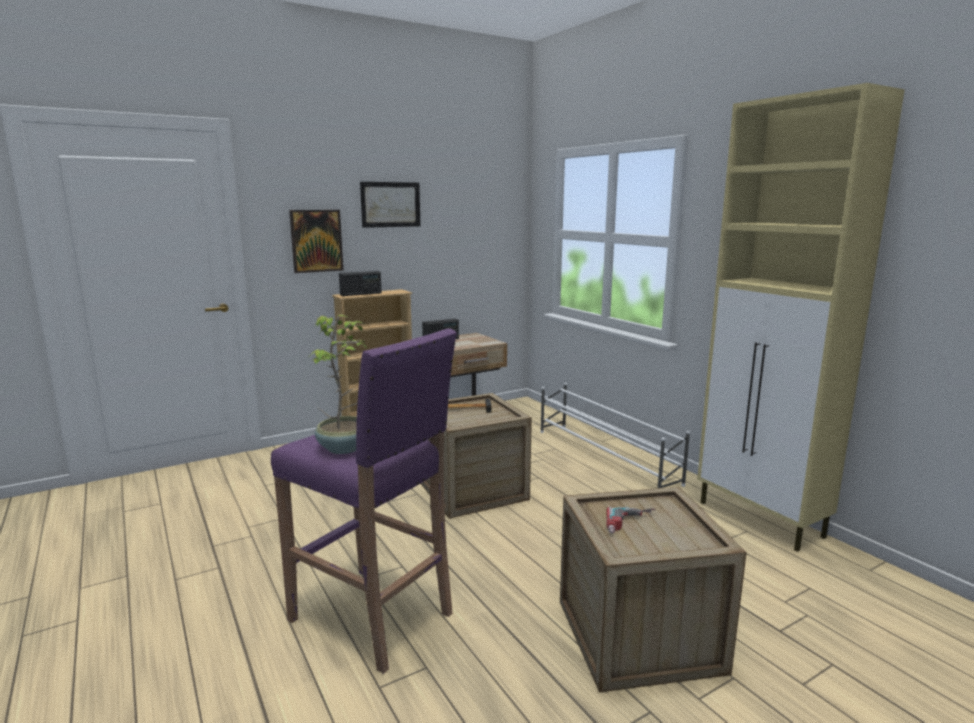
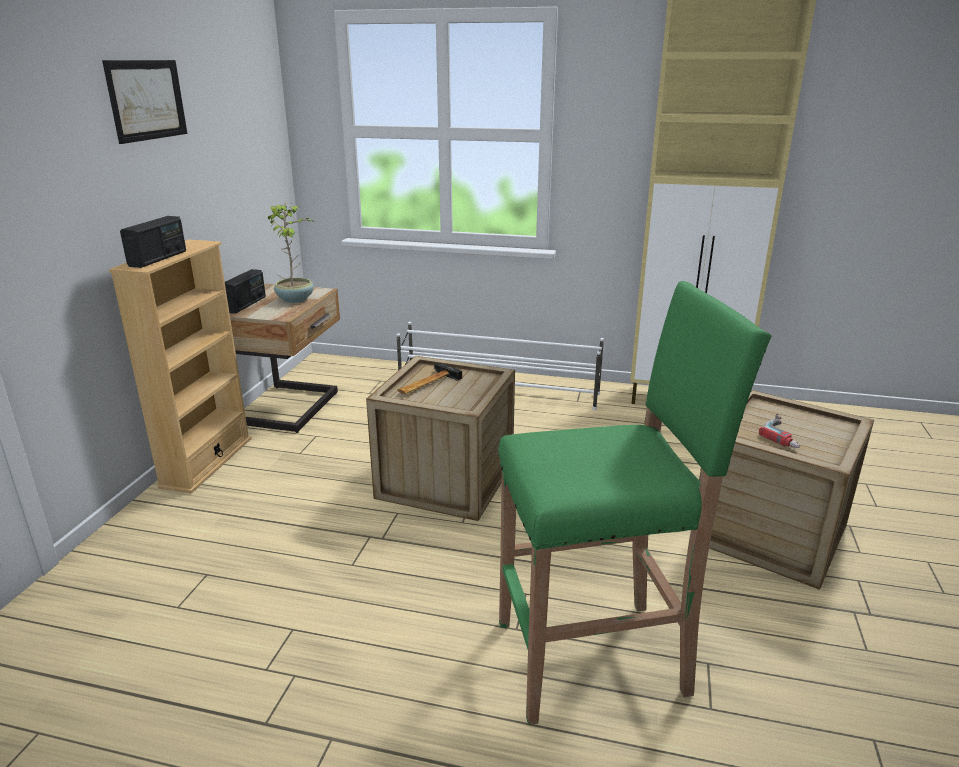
camera: 45 degrees left, 10 degrees up
purple stool [271,328,457,674] -> green stool [498,281,772,725]
picture [289,210,343,273] -> none
potted plant [309,315,367,454] -> potted plant moved to [268,203,314,303]

